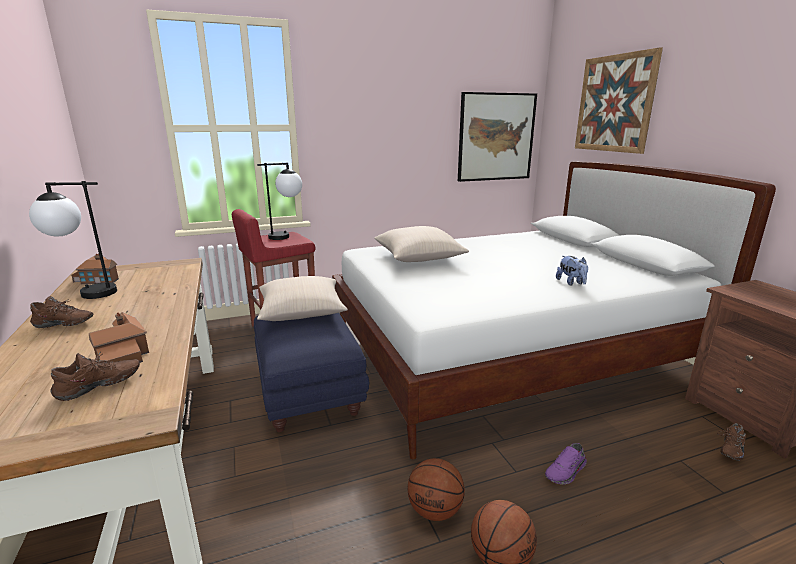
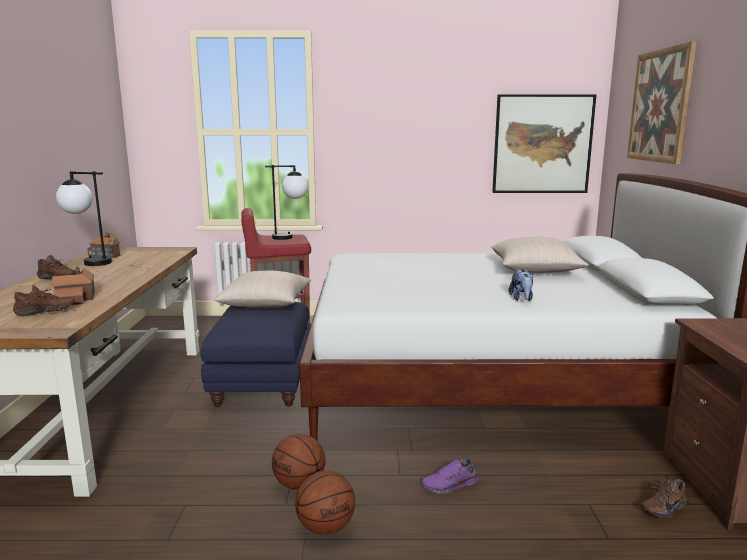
camera: 20 degrees right, 5 degrees down
beige pillow [374,226,469,262] -> beige pillow moved to [491,237,589,273]

